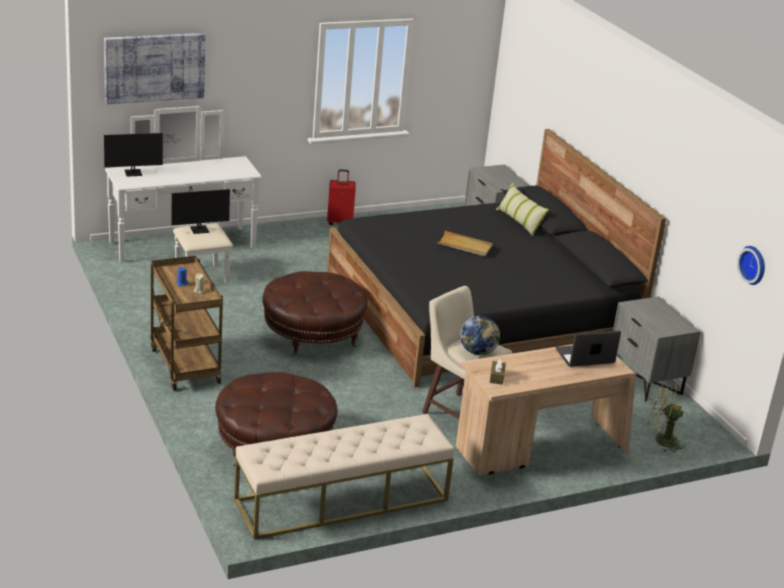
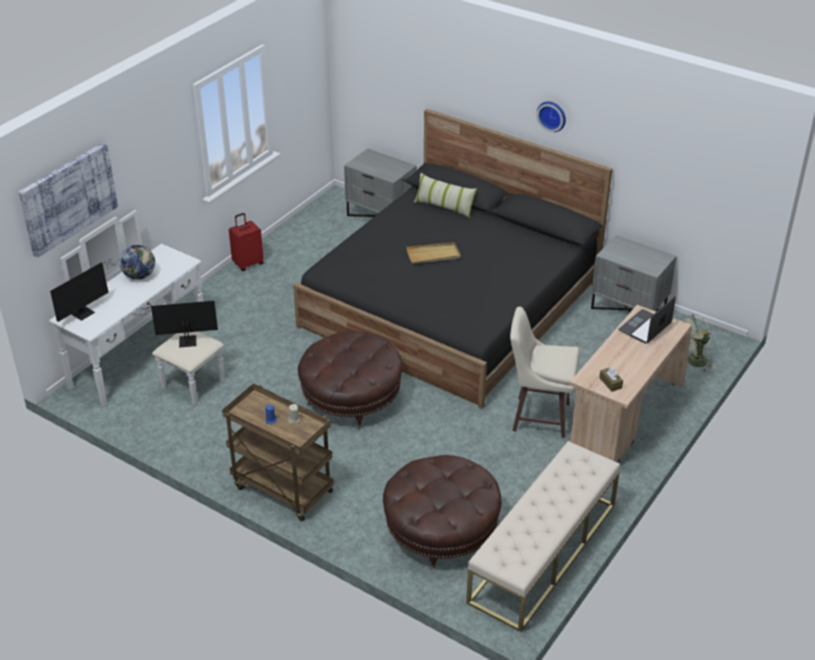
camera: 30 degrees left, 10 degrees up
monitor [171,189,245,234] -> monitor turned 135 degrees counterclockwise [133,301,218,348]
globe [460,316,500,355] -> globe moved to [119,245,155,280]
wall clock [737,246,765,285] -> wall clock moved to [537,101,566,132]

